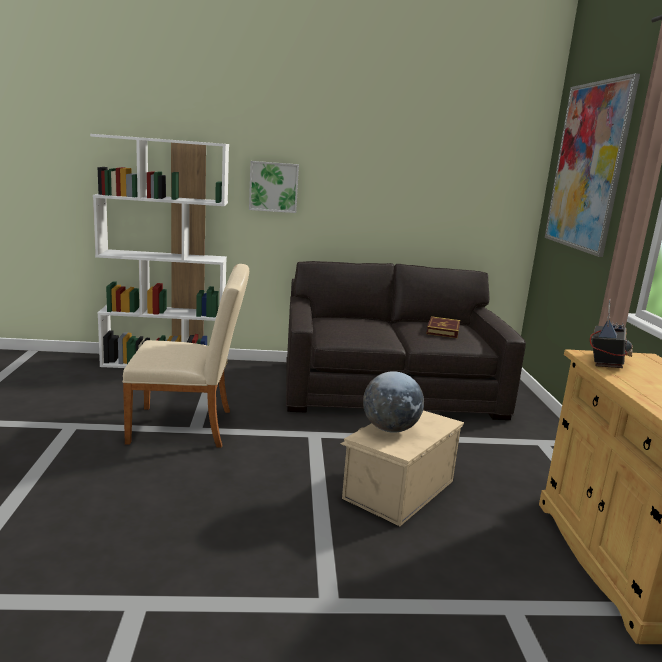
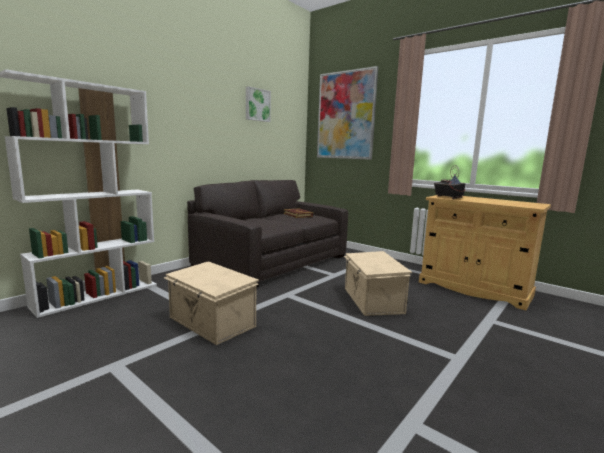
camera: 45 degrees left, 5 degrees down
beige chair [122,264,249,448] -> beige storage box [164,261,259,345]
picture [249,161,299,213] -> picture moved to [246,86,271,122]
globe [363,371,424,433] -> none

